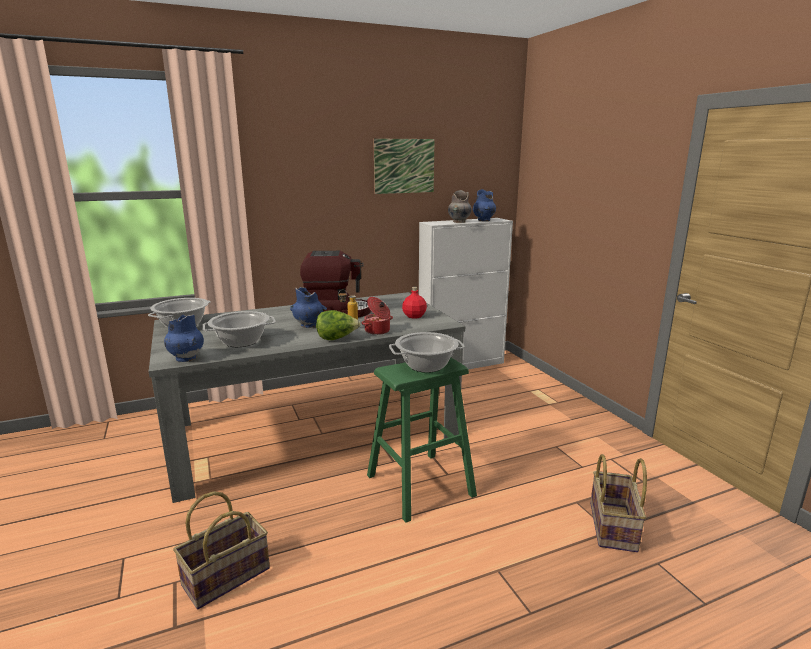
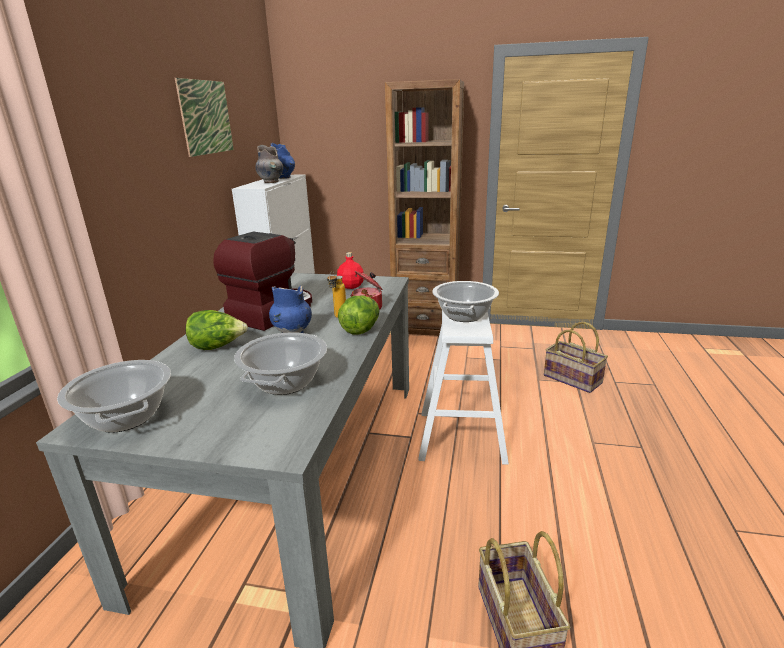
camera: 55 degrees left, 5 degrees up
blue vase [164,314,204,362] -> none
green stool [367,358,477,523] -> white stool [418,310,509,465]
none -> lettuce [186,310,248,350]
none -> brown bookcase [385,79,464,336]

